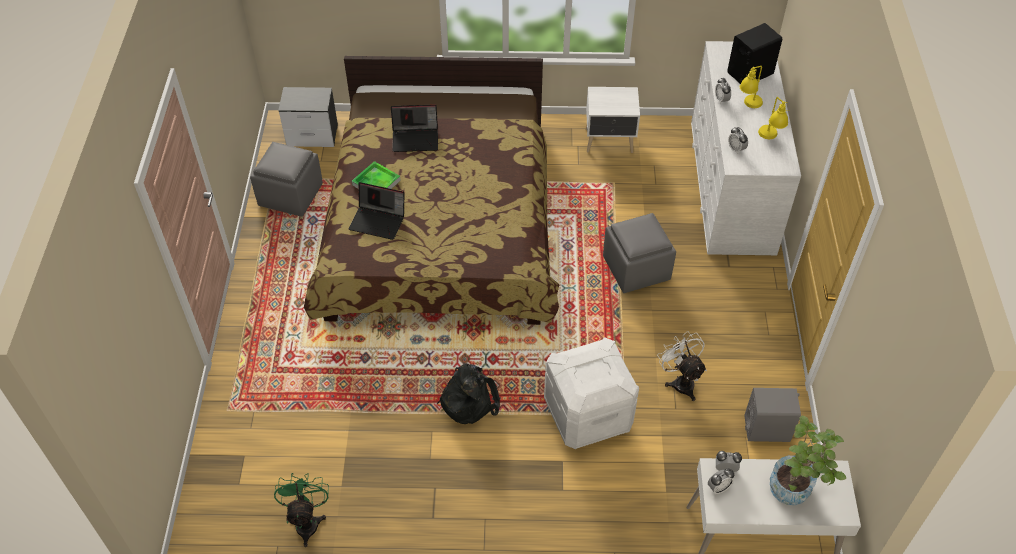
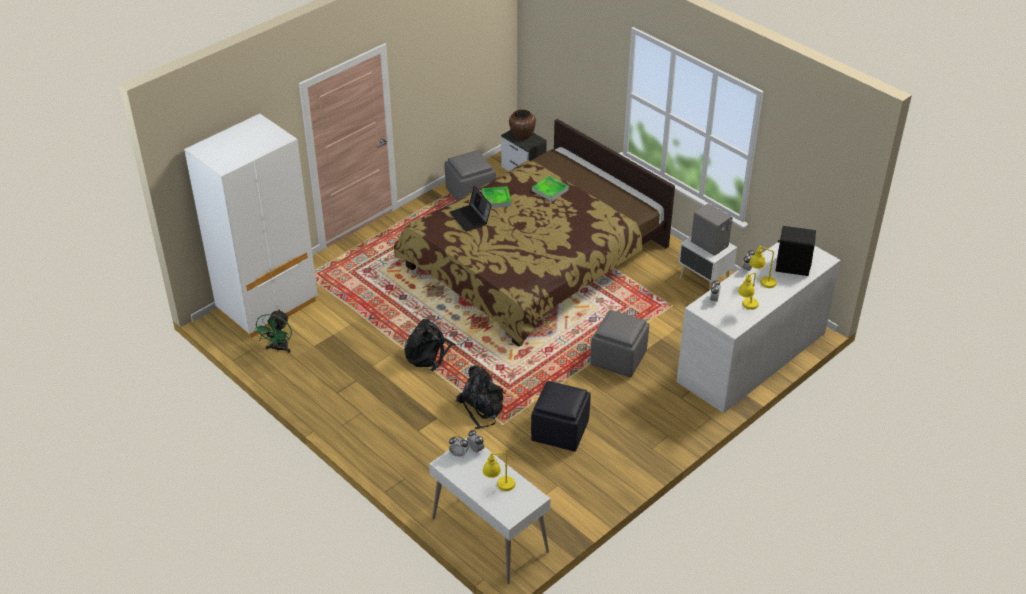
camera: 45 degrees right, 10 degrees down
green fan [274,473,329,547] -> green fan turned 150 degrees clockwise [254,309,292,353]
laptop [391,105,438,152] -> tray [532,176,569,202]
white storage box [544,337,639,449] -> black backpack [456,365,505,429]
white fan [657,331,707,401] -> black ottoman [531,381,591,452]
grey speaker [745,388,801,442] -> grey speaker moved to [691,203,733,256]
potted plant [770,416,846,505] -> yellow table lamp [483,453,515,491]
none -> white wardrobe [184,114,318,338]
none -> brown vase [509,109,536,140]

